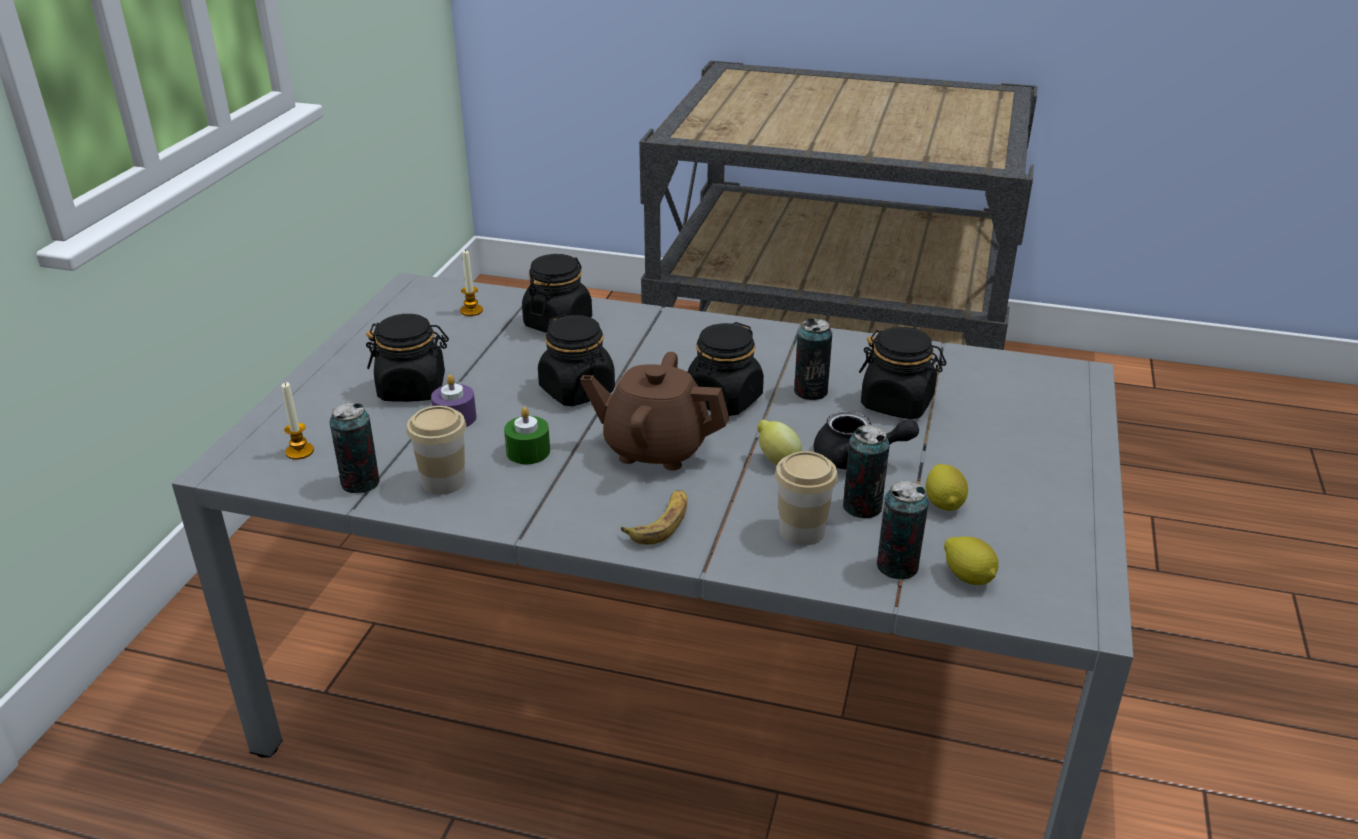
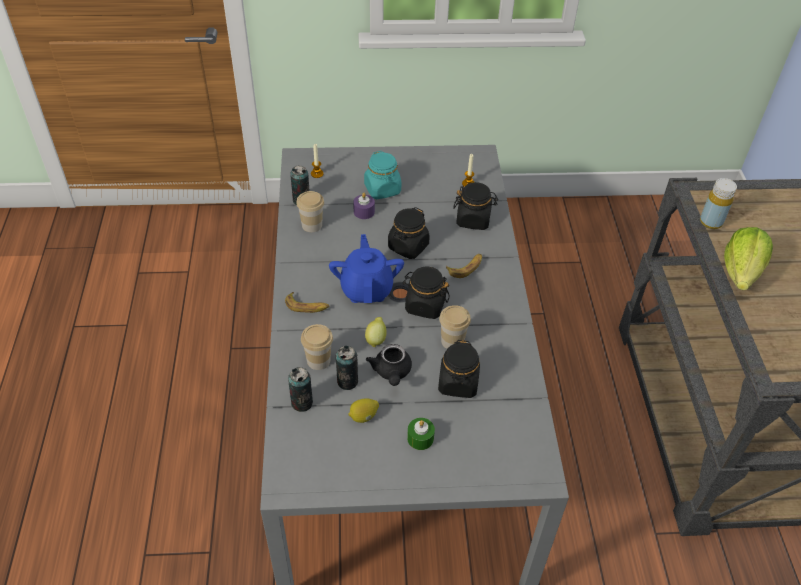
camera: 70 degrees right, 15 degrees up
black jar [366,314,449,402] -> turquoise jar [364,151,401,199]
green candle [504,407,550,464] -> green candle moved to [407,418,435,450]
brown teapot [580,352,730,471] -> blue teapot [329,234,404,303]
can [794,318,832,400] -> cup [439,305,471,349]
lemon [944,536,999,585] -> none
none -> banana [446,254,482,278]
none -> yellow bottle [700,178,737,229]
none -> lettuce [724,227,773,290]

